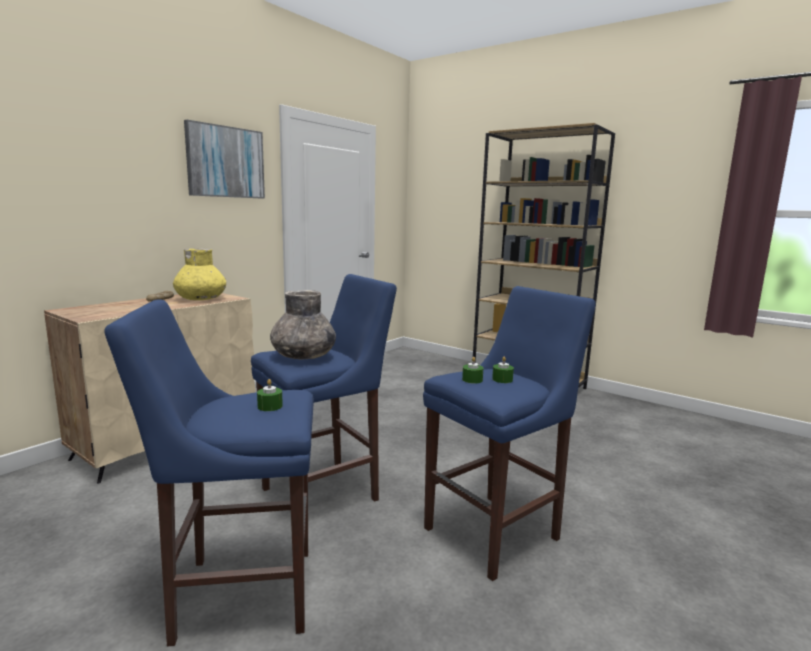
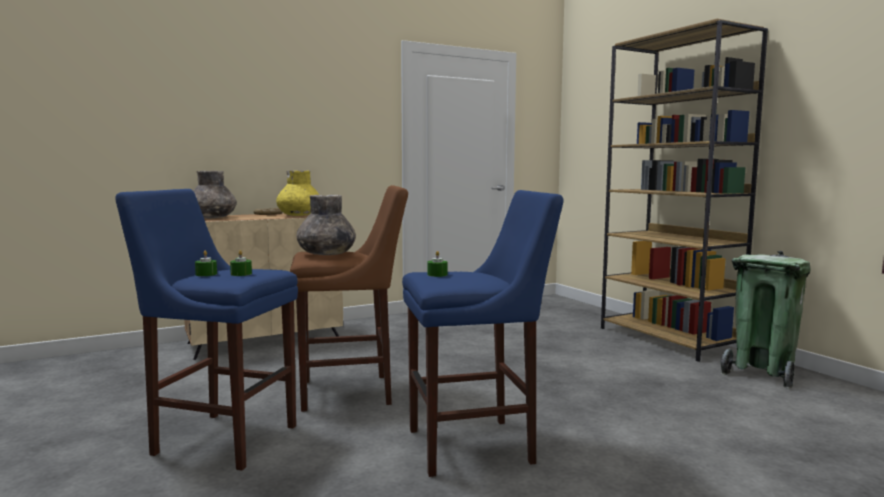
camera: 25 degrees right, 5 degrees down
picture [184,120,265,199] -> none
blue stool [251,274,397,502] -> brown stool [290,185,408,412]
green candle [492,356,514,383] -> green candle moved to [195,251,217,276]
none -> grey vase [193,171,237,218]
none -> green trash can [720,251,810,389]

